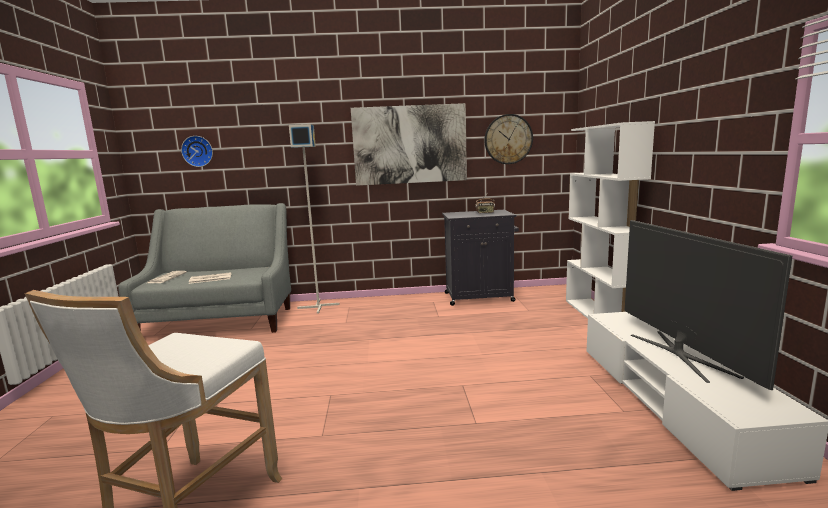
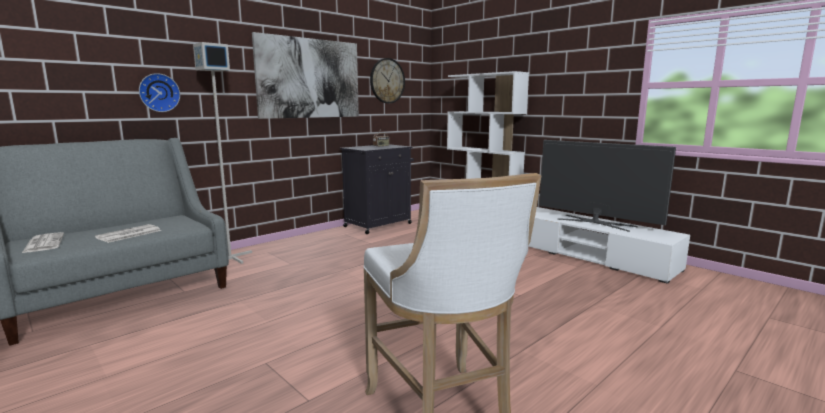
camera: 40 degrees left, 0 degrees up
wall clock [181,136,213,167] -> wall clock moved to [139,73,180,112]

